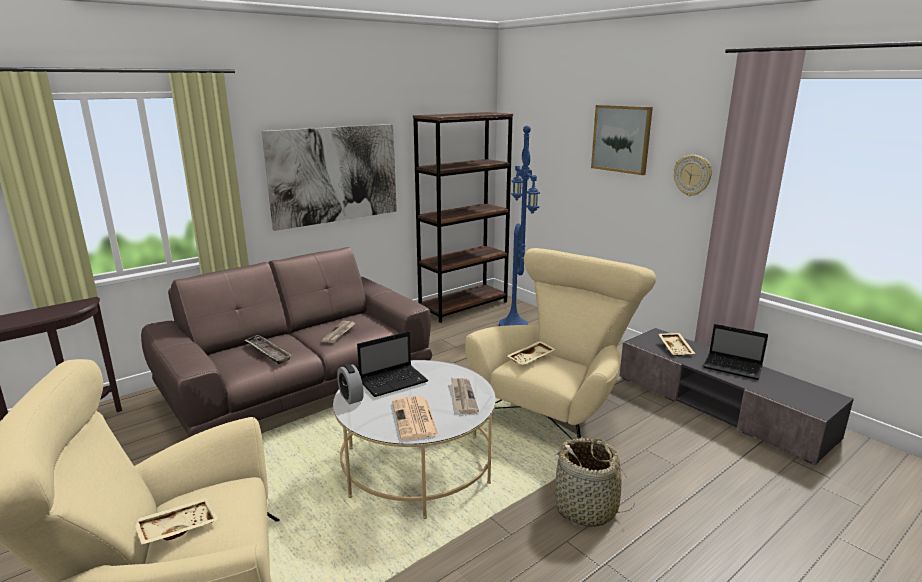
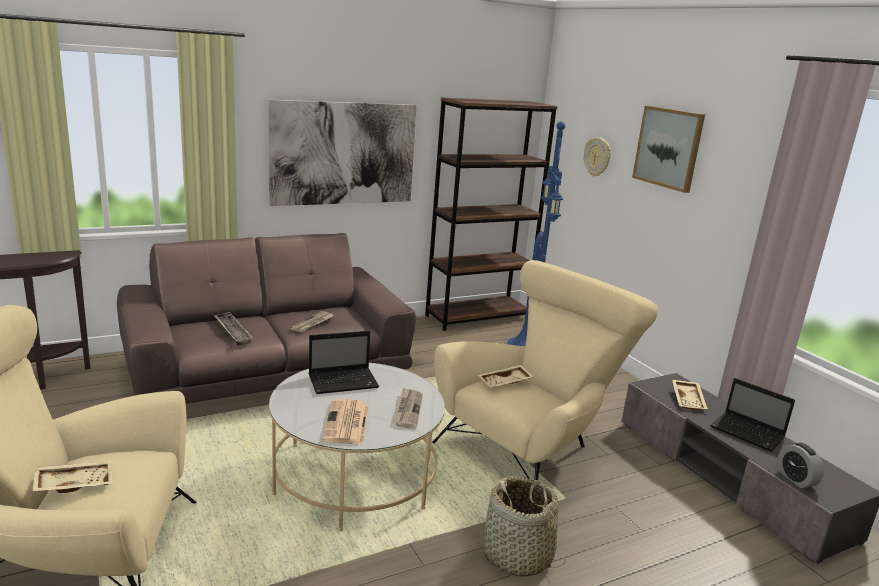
camera: 10 degrees right, 0 degrees up
alarm clock [337,364,364,404] -> alarm clock moved to [778,443,824,488]
wall clock [674,155,712,196] -> wall clock moved to [584,137,611,176]

